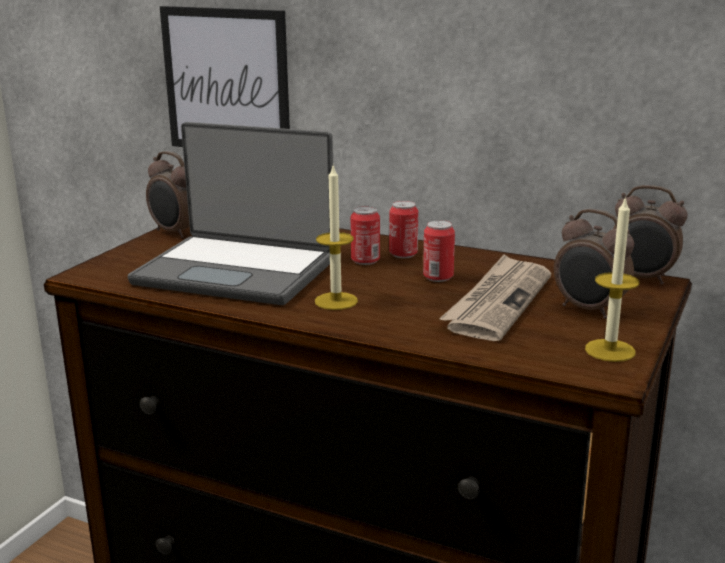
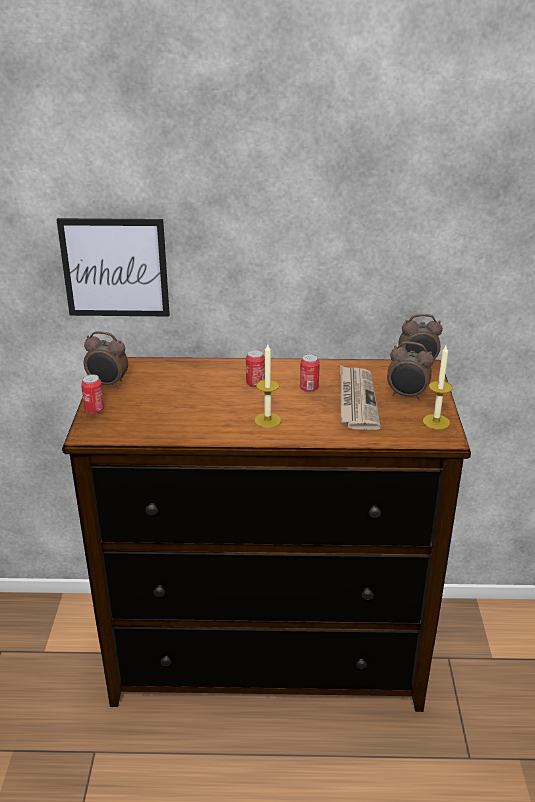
camera: 25 degrees left, 10 degrees up
laptop [128,122,333,305] -> none
can [389,201,418,258] -> can moved to [81,374,104,414]

